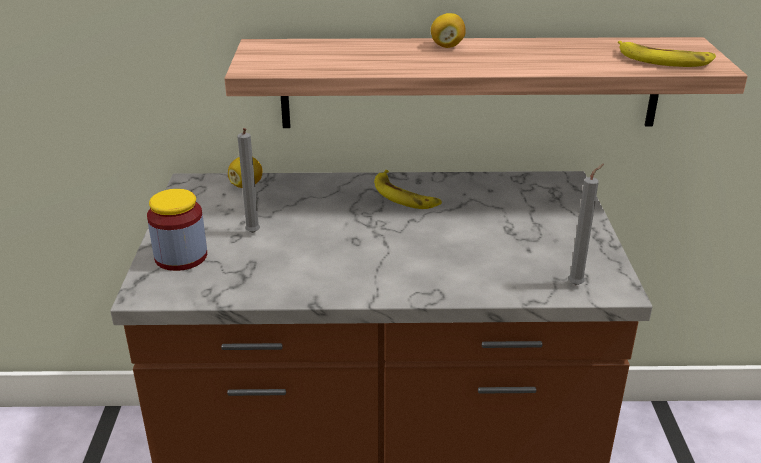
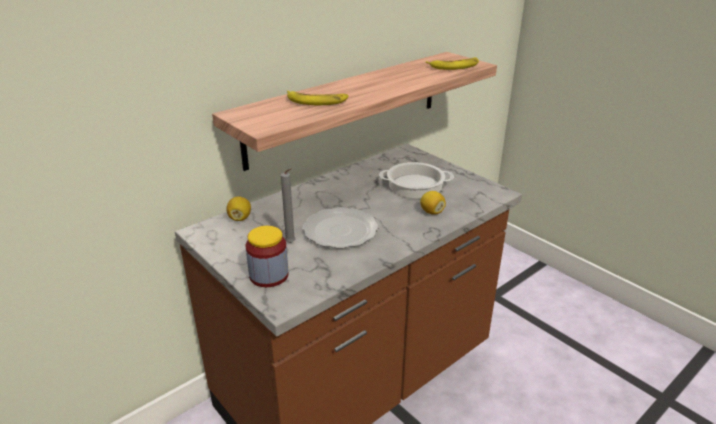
camera: 40 degrees left, 0 degrees up
banana [374,170,442,209] -> banana moved to [287,91,349,105]
lemon [431,13,466,48] -> lemon moved to [420,191,446,215]
grey candle [568,164,604,285] -> none
none -> plate [303,207,378,248]
none -> cooking pot [379,162,454,198]

